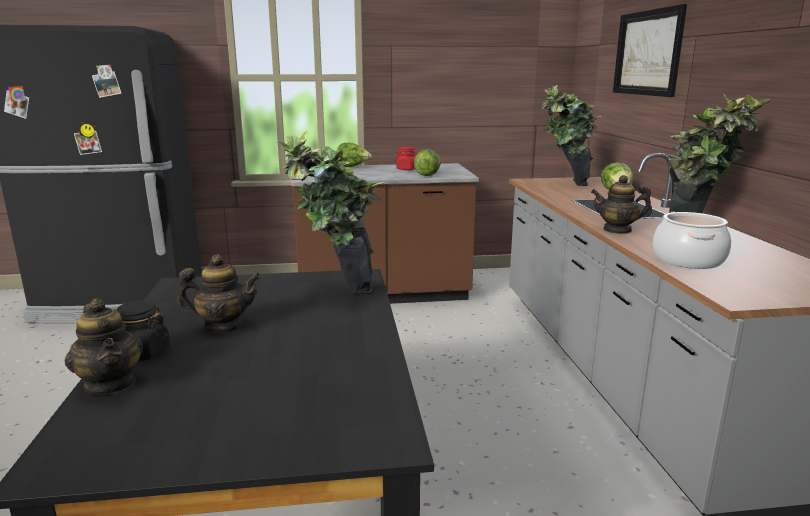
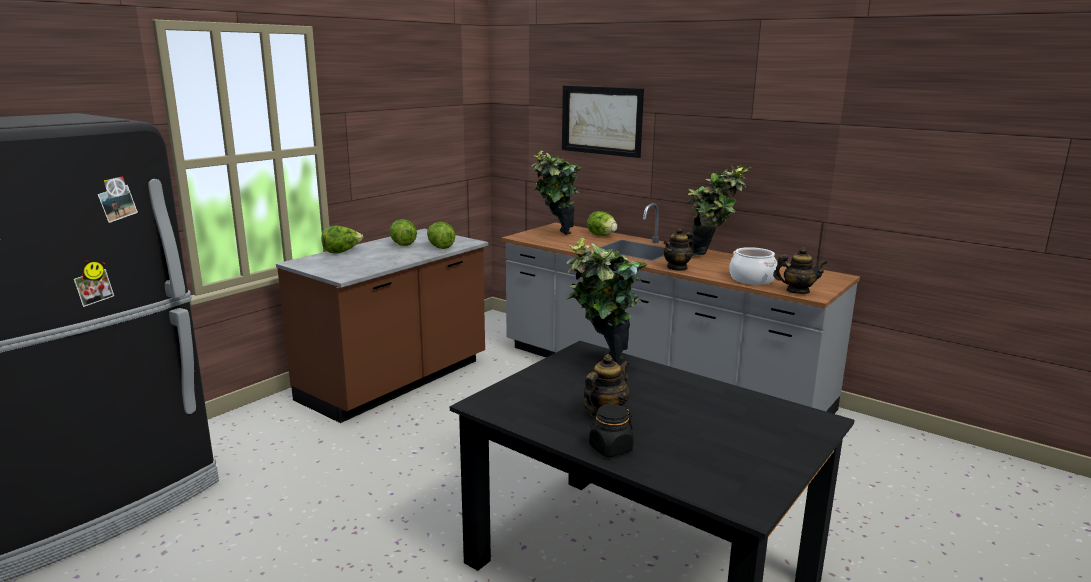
camera: 45 degrees left, 0 degrees up
teapot [65,299,143,395] -> teapot moved to [773,247,827,294]
red jar [396,147,419,170] -> lettuce [389,219,417,246]

